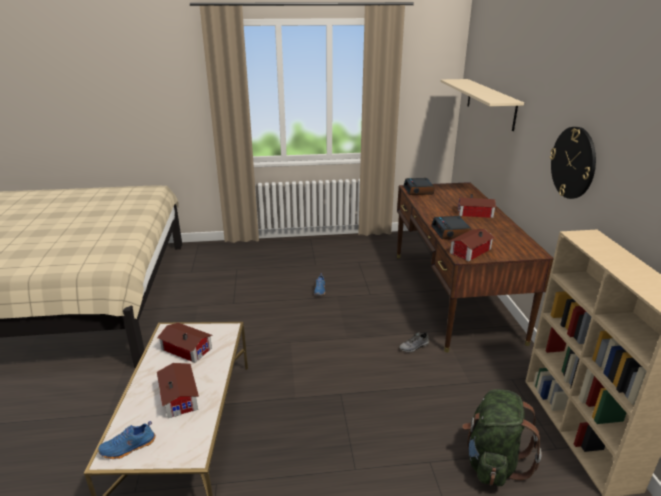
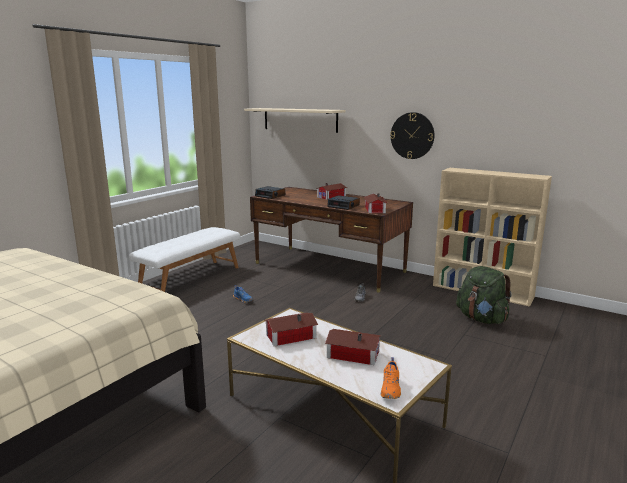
camera: 50 degrees left, 10 degrees down
blue shoe [98,421,156,459] -> orange shoe [381,357,401,399]
none -> white bench [129,227,240,292]

